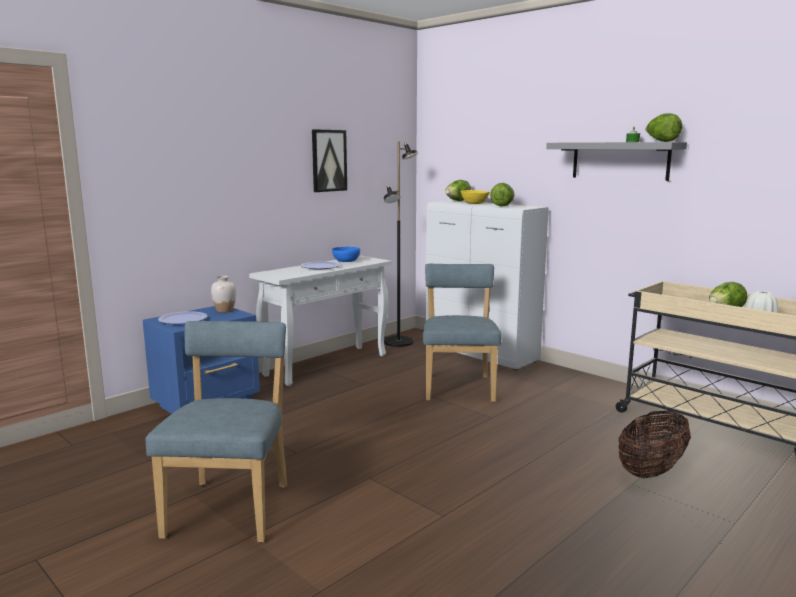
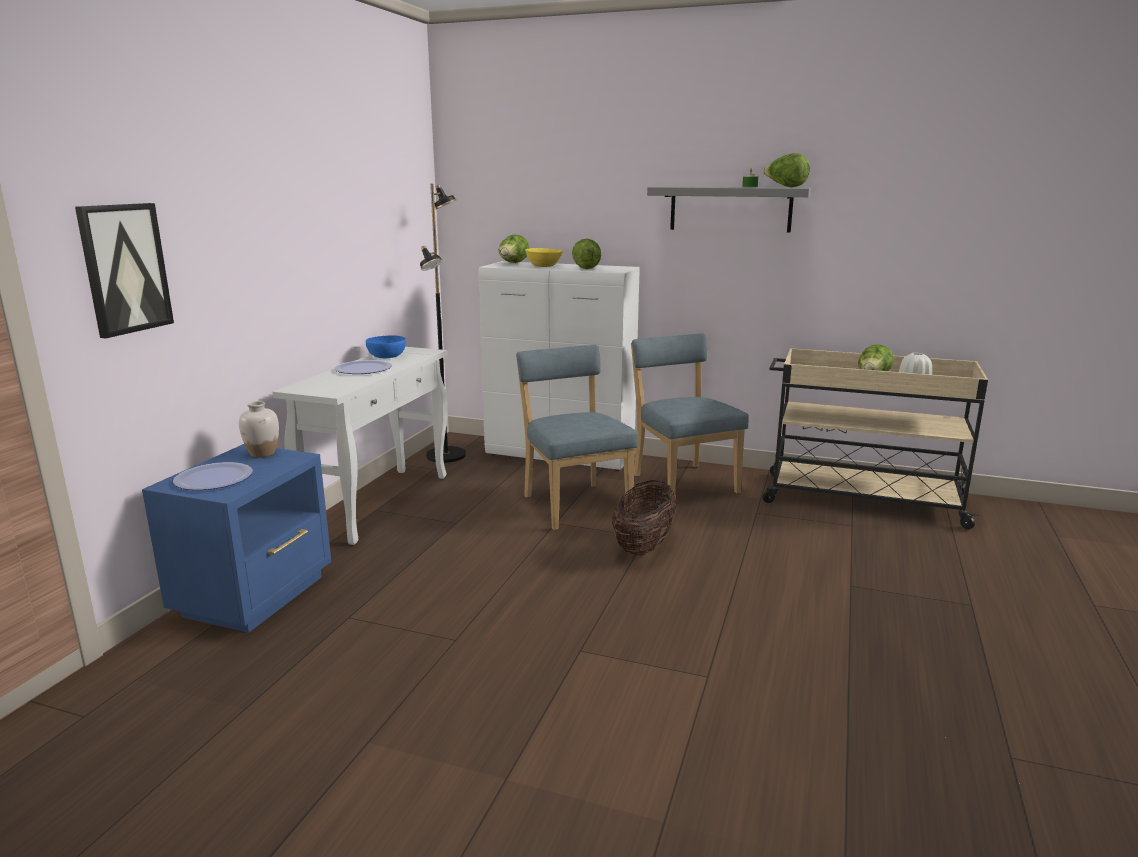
camera: 25 degrees left, 5 degrees up
blue chair [146,321,287,543] -> blue chair moved to [631,334,748,494]
picture [312,129,347,192] -> picture moved to [75,203,174,338]
basket [618,410,691,479] -> basket moved to [612,480,677,555]

